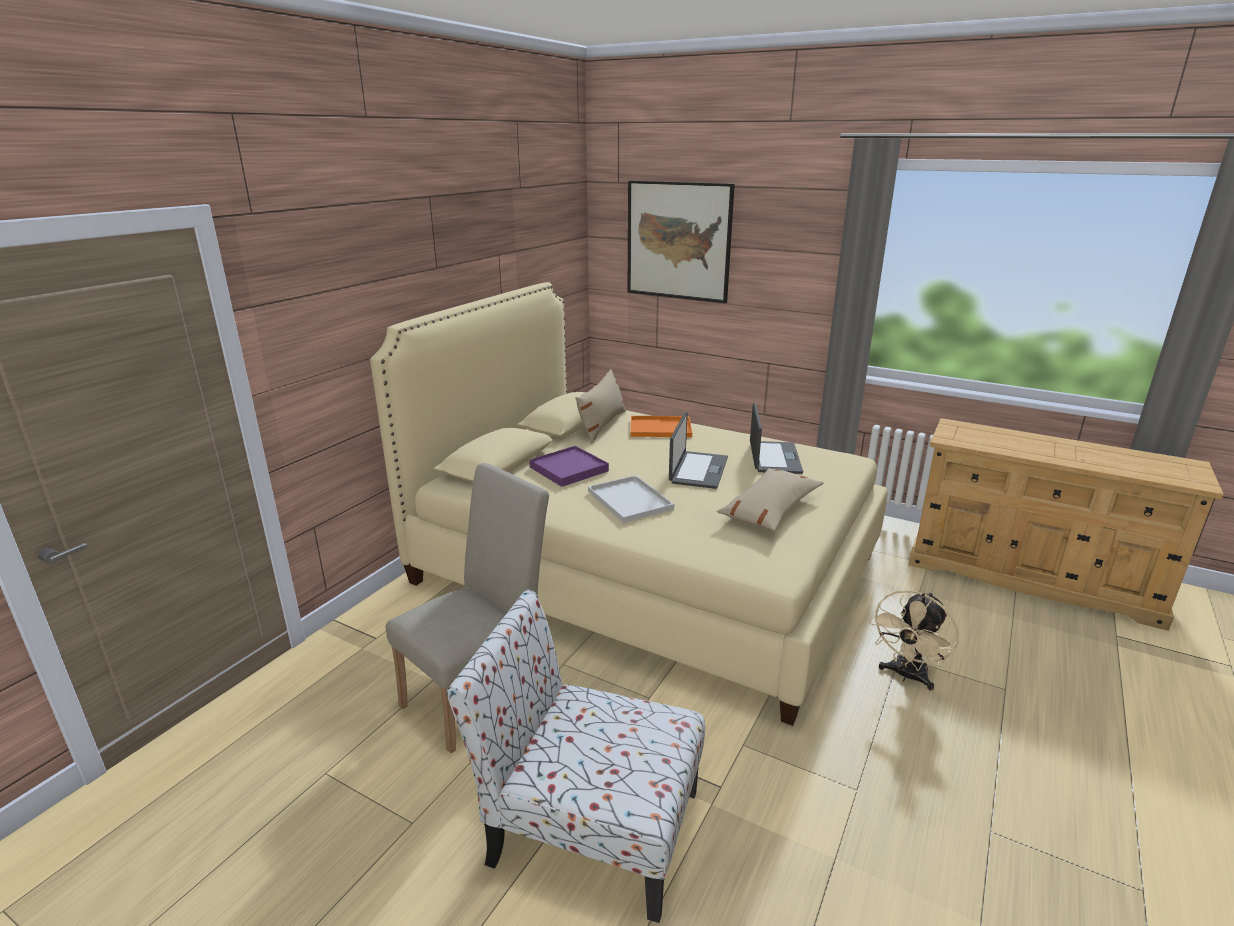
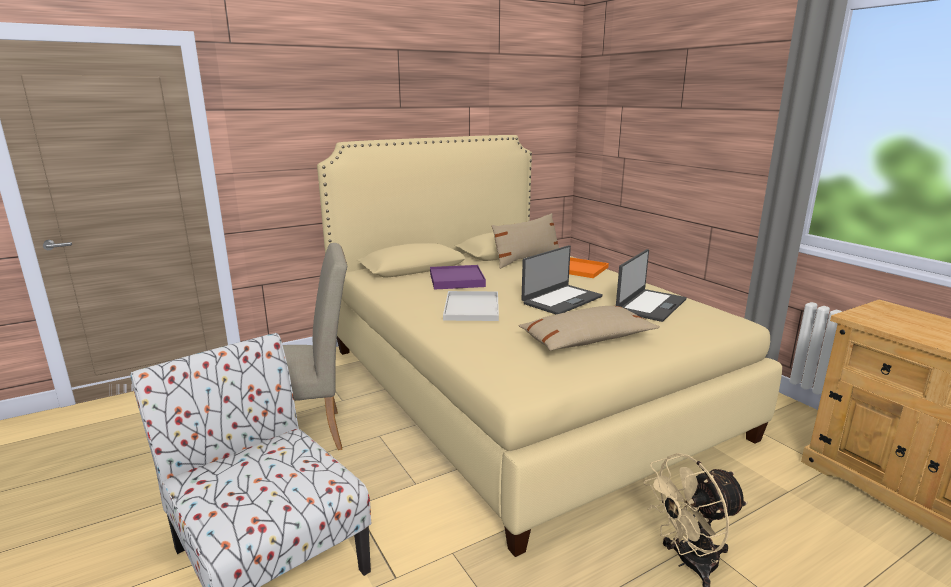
camera: 30 degrees right, 5 degrees down
picture [628,181,735,303] -> none

